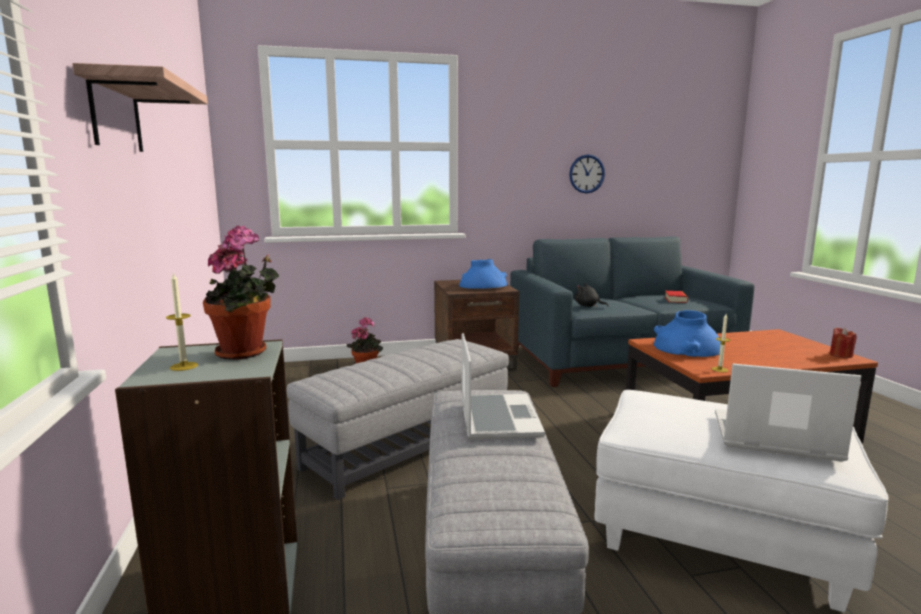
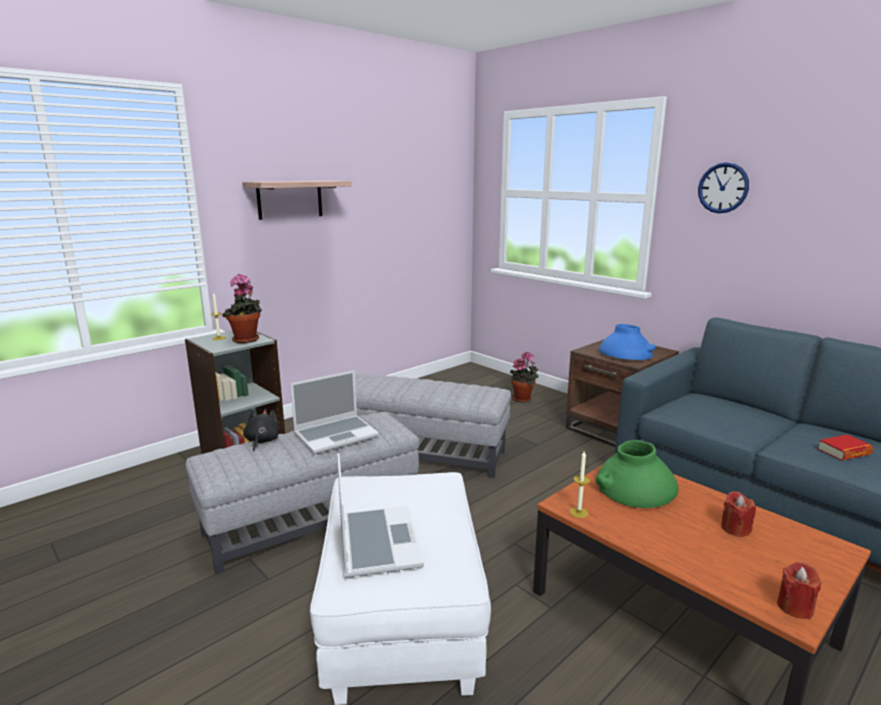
camera: 60 degrees right, 5 degrees up
wall clock [569,154,605,193] -> wall clock moved to [698,162,749,213]
black plush toy [575,283,608,307] -> black plush toy moved to [243,409,279,452]
blue vase [654,310,721,357] -> green vase [596,440,678,508]
none -> red candle [721,491,756,537]

